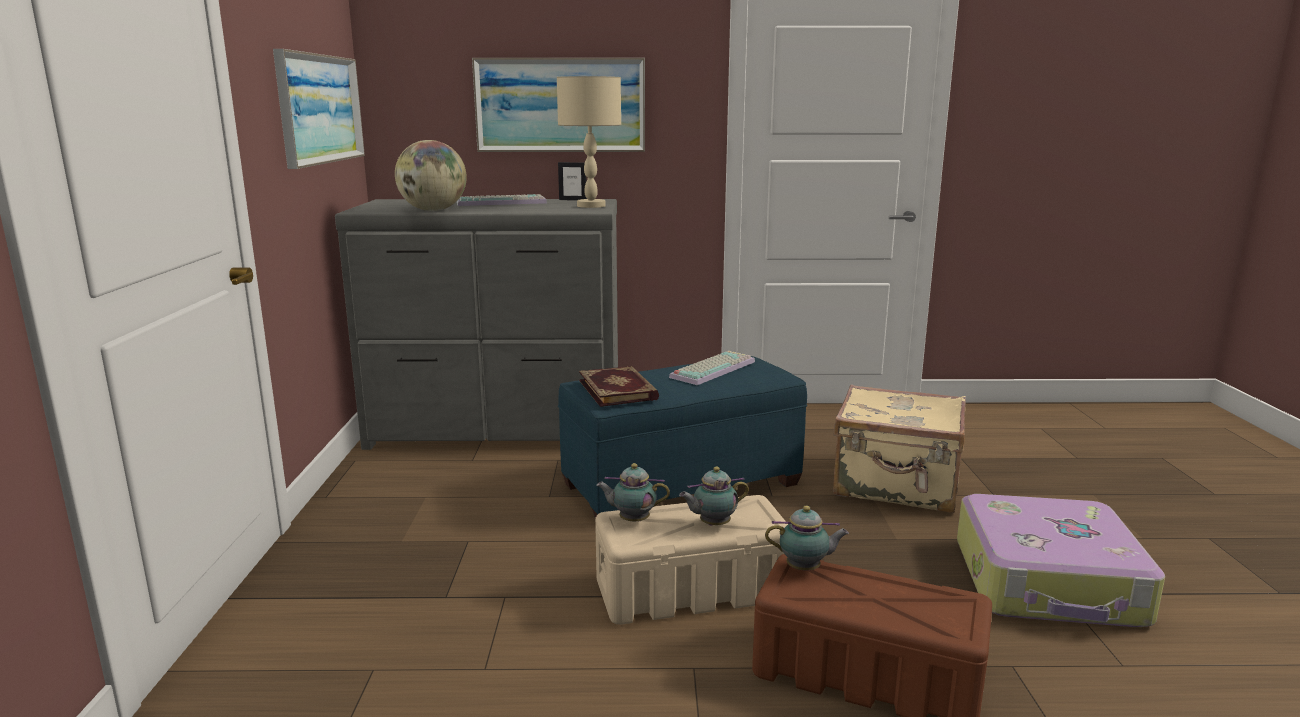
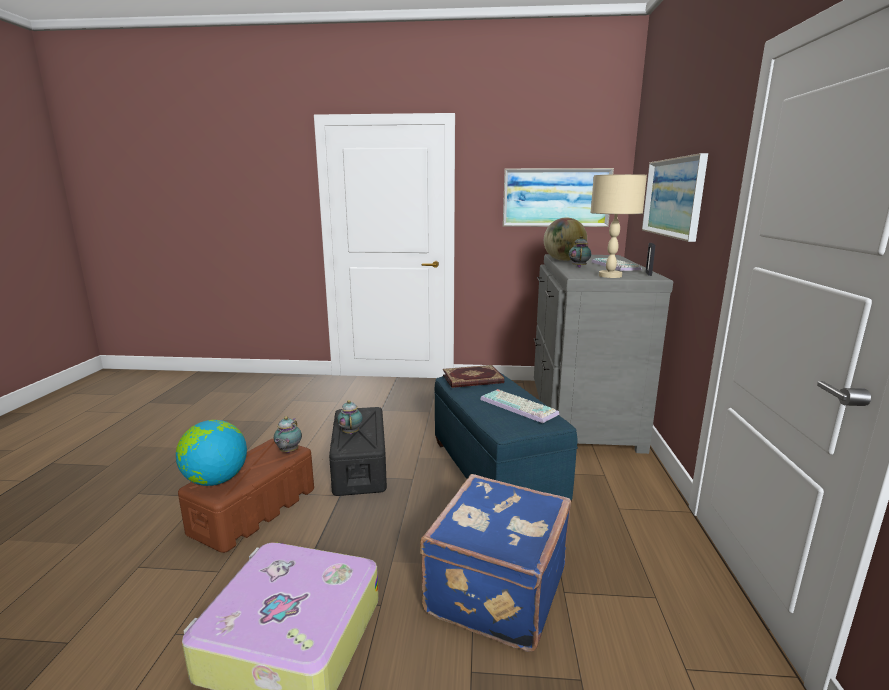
camera: 95 degrees right, 0 degrees up
beige storage box [595,495,788,625] -> black storage box [329,407,387,496]
teapot [596,463,670,521] -> teapot moved to [569,236,591,268]
beige suitcase [833,384,966,513] -> blue suitcase [420,474,571,652]
none -> globe [176,420,247,486]

